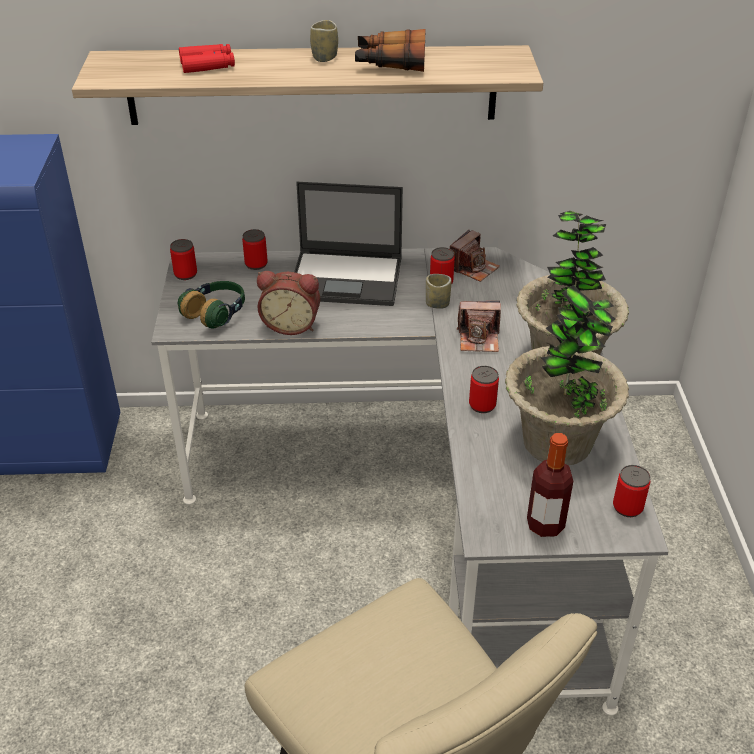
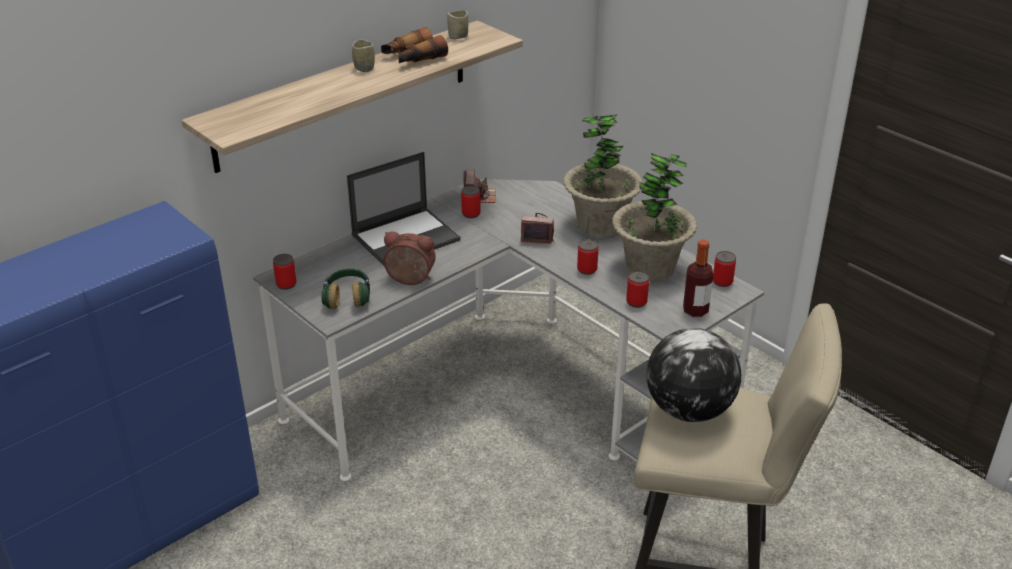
camera: 40 degrees left, 5 degrees down
red binoculars [179,44,235,73] -> none
can [242,229,268,270] -> can moved to [626,271,649,308]
alarm clock [257,271,320,335] -> alarm clock turned 135 degrees counterclockwise [383,232,436,285]
cup [426,274,452,309] -> cup moved to [447,10,468,39]
camera [456,301,501,352] -> camera turned 135 degrees counterclockwise [521,212,554,244]
none -> globe [646,328,741,422]

